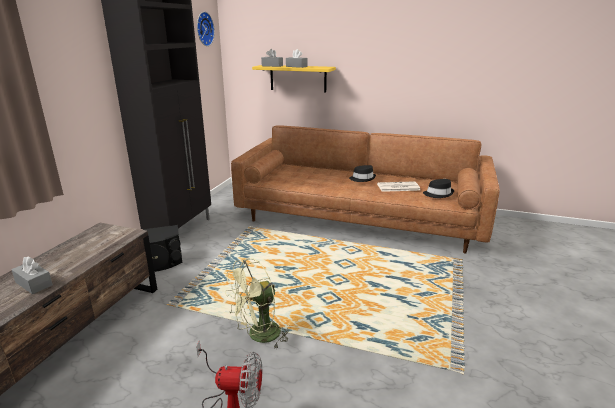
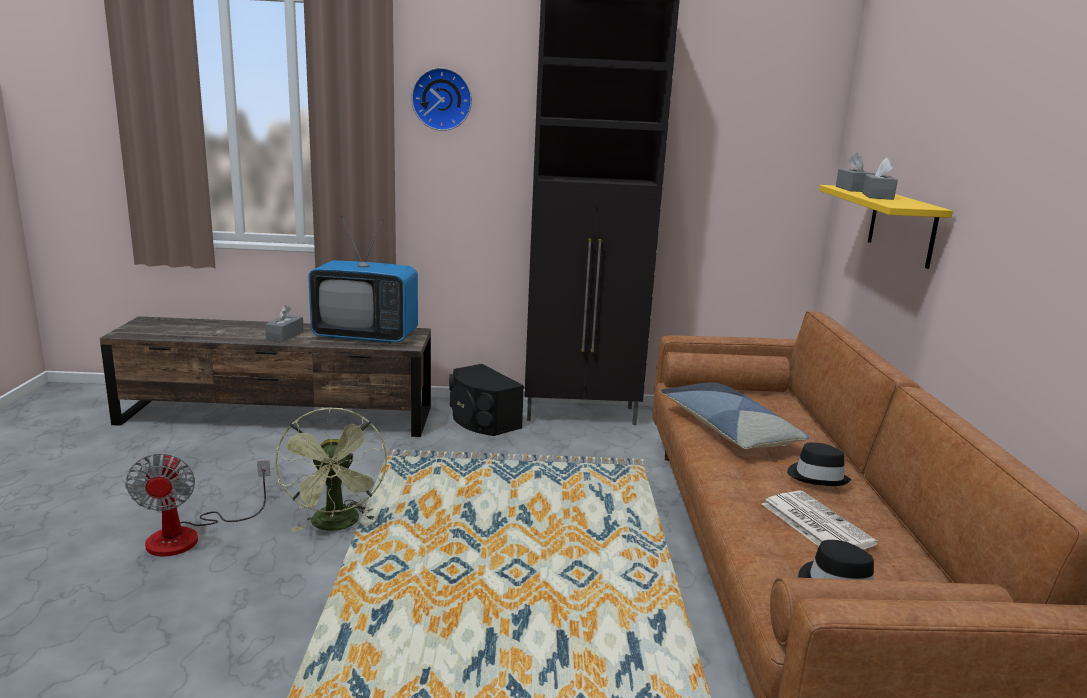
camera: 70 degrees right, 5 degrees down
wall clock [197,12,215,46] -> wall clock moved to [411,68,472,131]
green fan [225,258,291,349] -> green fan turned 135 degrees counterclockwise [275,407,387,532]
none -> television [308,216,418,343]
none -> pillow [661,382,810,449]

